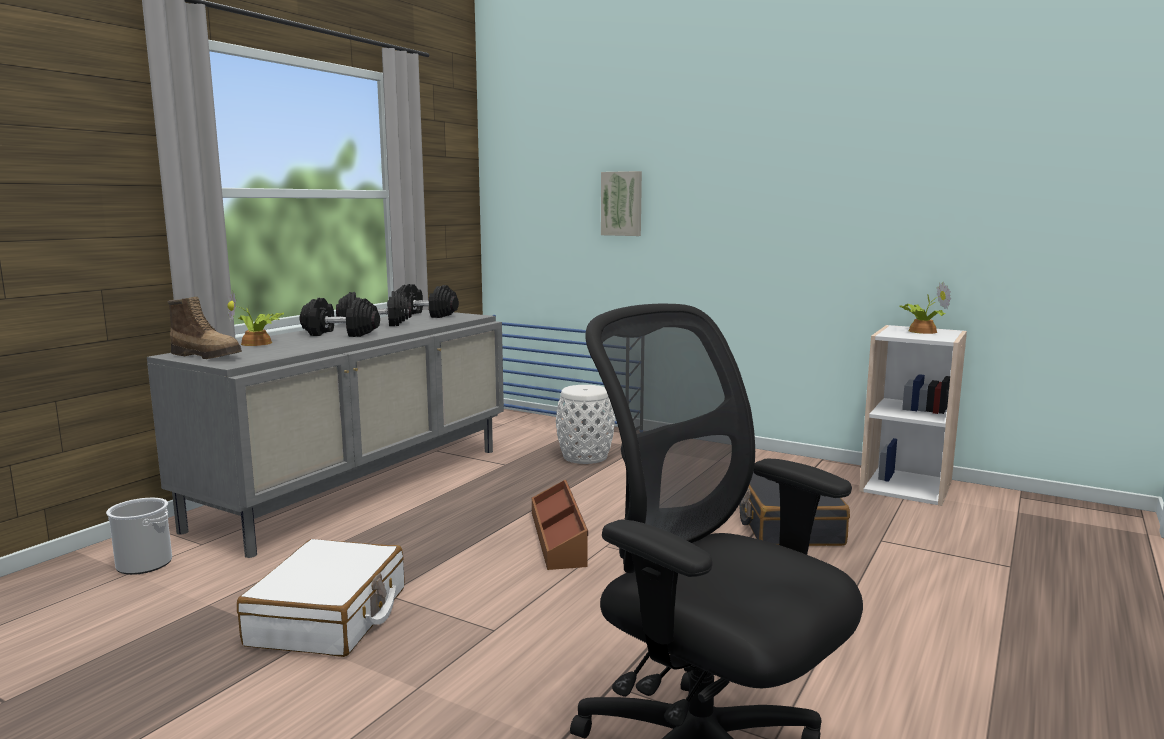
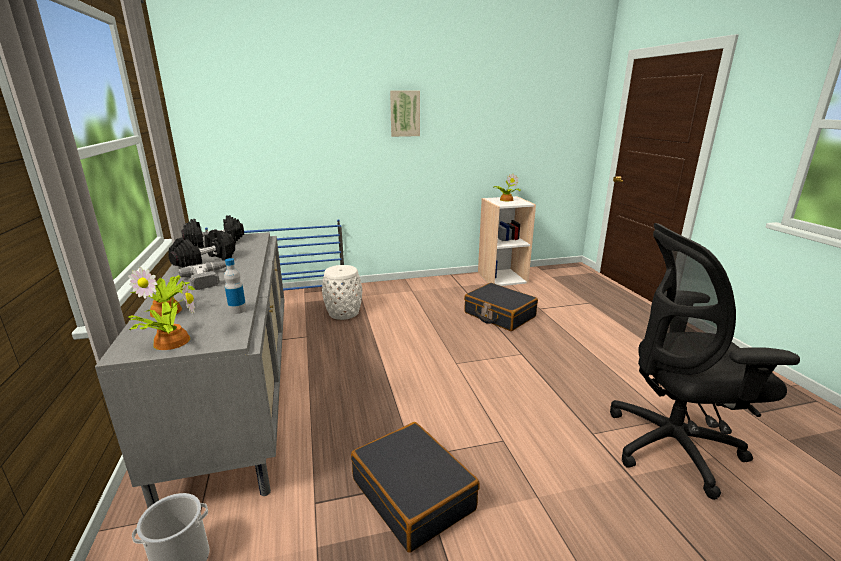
camera: 45 degrees left, 10 degrees up
boot [168,297,242,359] -> potted plant [128,283,195,350]
white suitcase [237,539,404,657] -> black suitcase [351,422,480,553]
black dumbbell [300,298,380,337] -> power drill [179,262,226,290]
brown storage box [532,479,588,570] -> none
picture [601,171,642,236] -> picture moved to [390,90,420,137]
none -> bottle [224,258,247,314]

